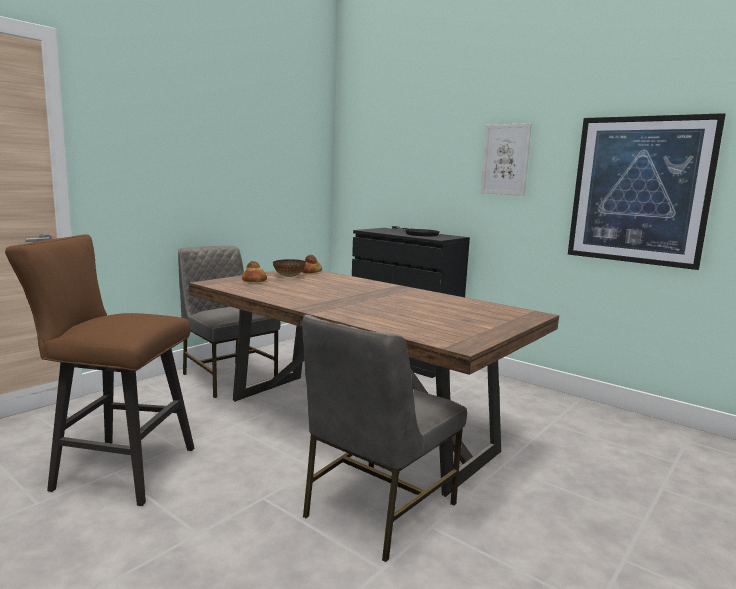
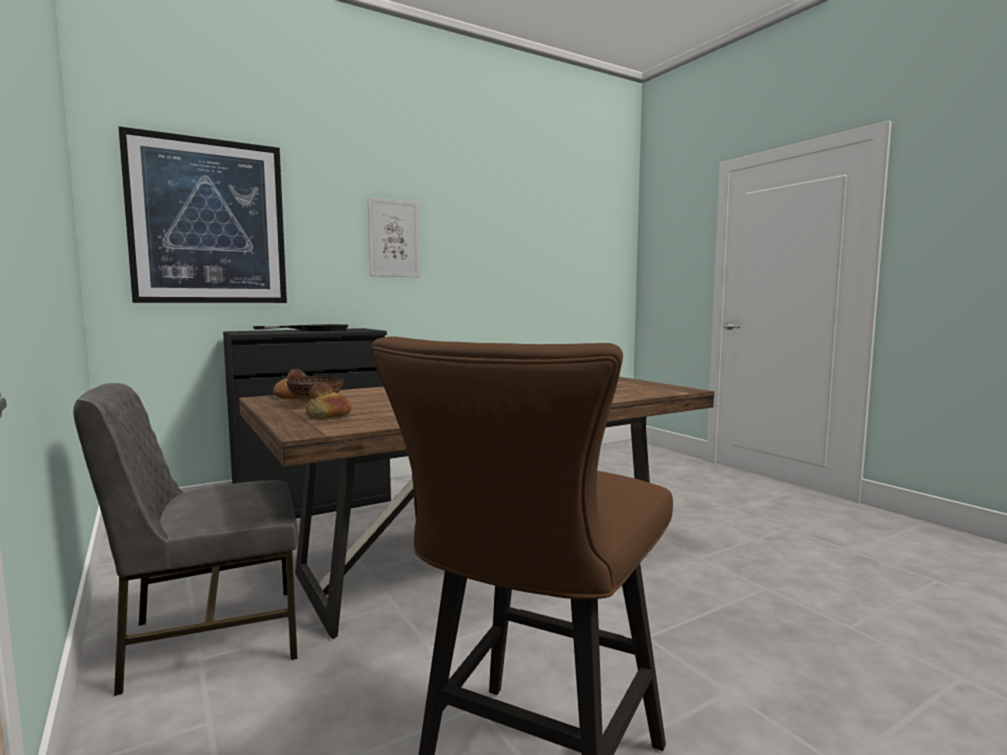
camera: 70 degrees left, 5 degrees down
grey chair [303,315,467,562] -> none
picture [568,113,726,270] -> picture moved to [118,126,287,303]

